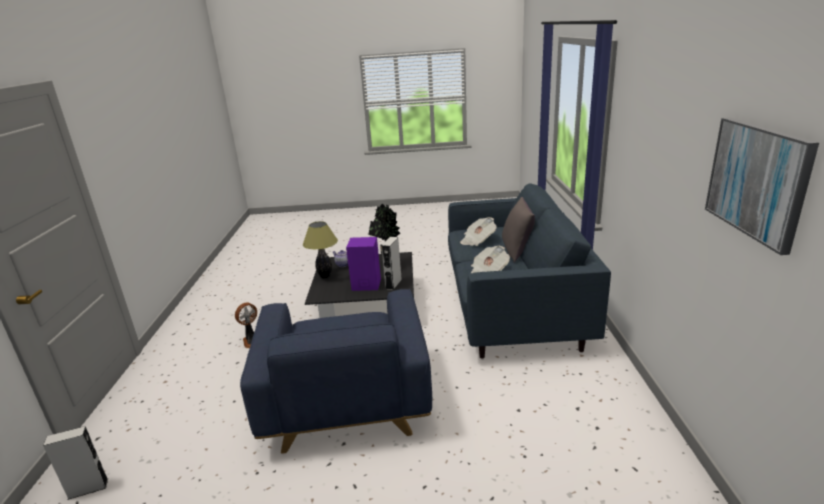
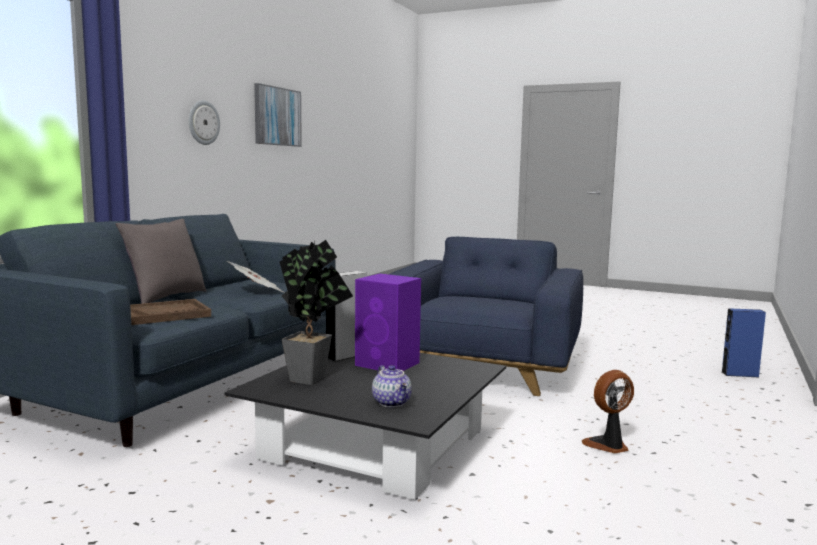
camera: 155 degrees left, 15 degrees down
grey speaker [43,426,108,500] -> blue speaker [722,308,766,378]
table lamp [303,221,338,279] -> none
newspaper [460,217,497,246] -> brown tray [130,299,211,325]
none -> wall clock [189,100,220,145]

